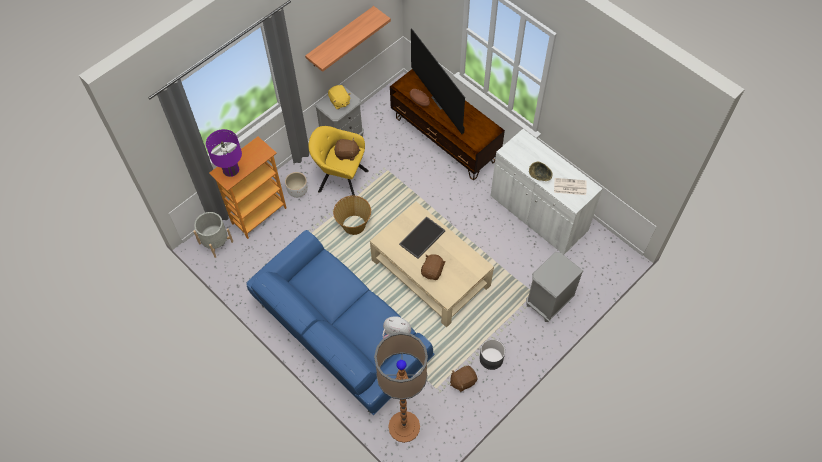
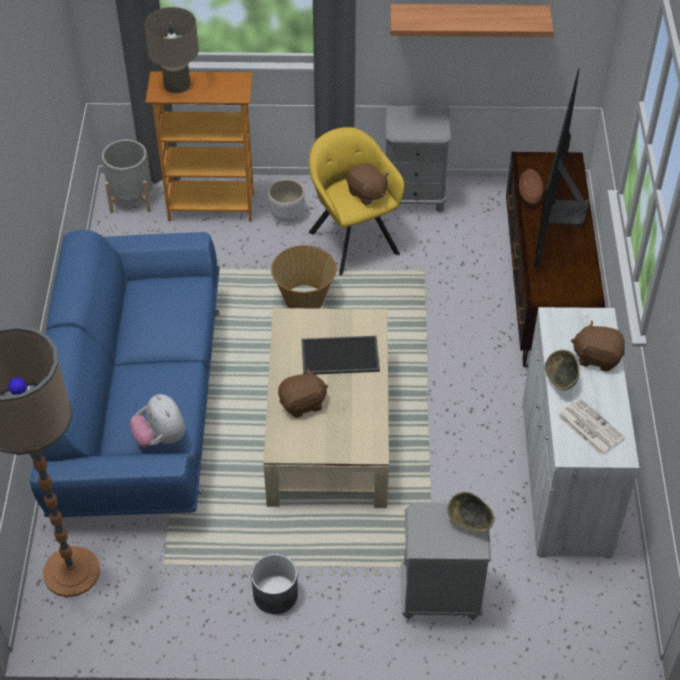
camera: 45 degrees right, 10 degrees down
purple table lamp [206,129,242,177] -> beige table lamp [144,7,199,93]
yellow plush toy [328,85,351,109] -> none
brown plush toy [450,366,477,392] -> brown plush toy moved to [571,320,625,371]
none -> bowl [447,492,494,532]

